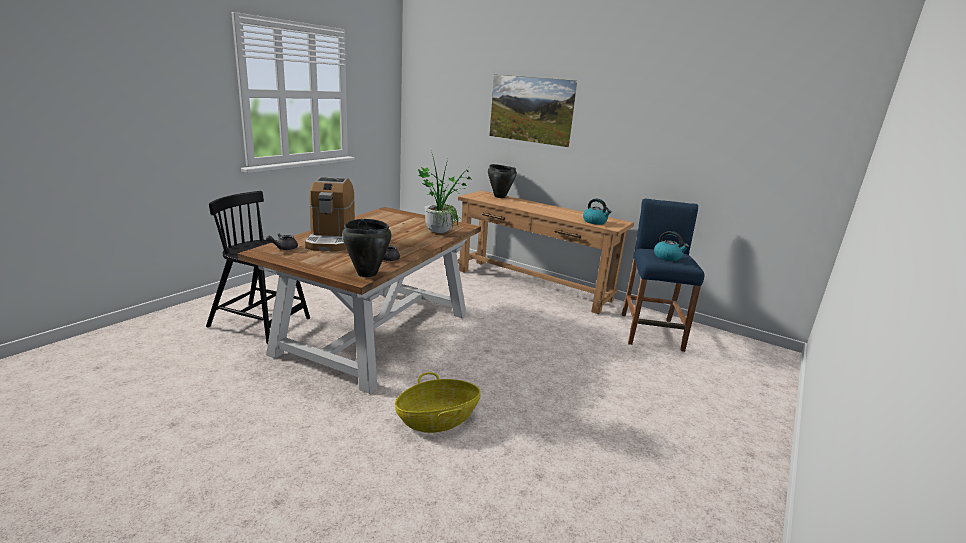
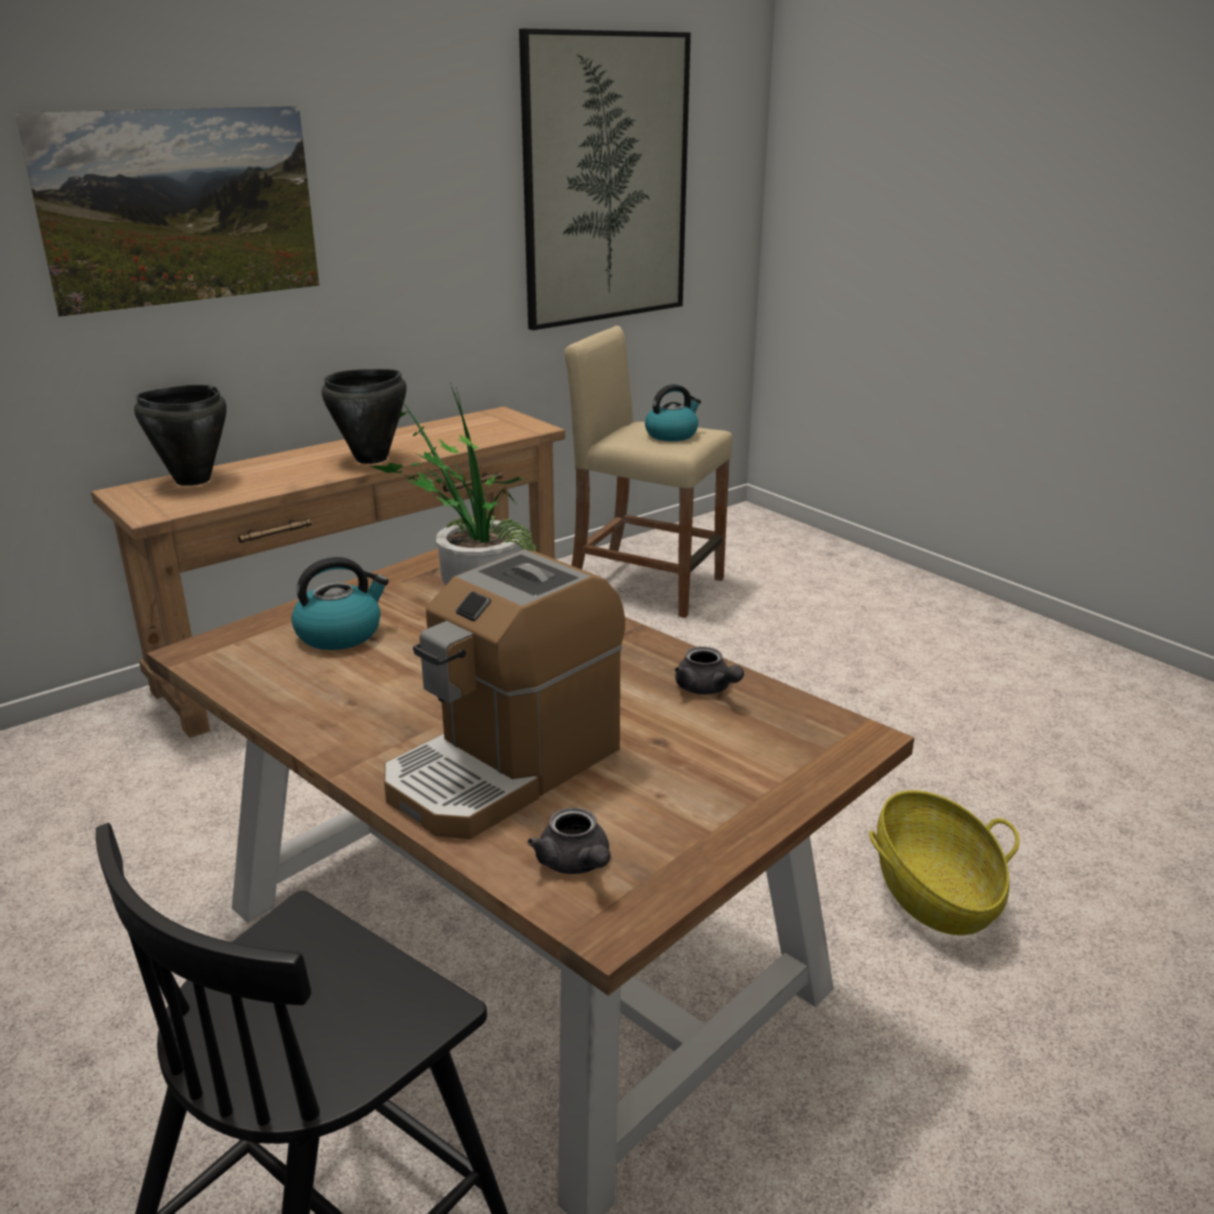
camera: 70 degrees left, 5 degrees up
coffee machine [305,177,355,252] -> coffee machine turned 120 degrees clockwise [384,550,625,839]
black cooking pot [342,219,391,277] -> black cooking pot moved to [322,369,407,464]
kettle [583,199,612,225] -> kettle moved to [291,557,389,650]
blue stool [622,199,704,352] -> beige stool [565,326,733,618]
none -> picture [519,29,691,330]

